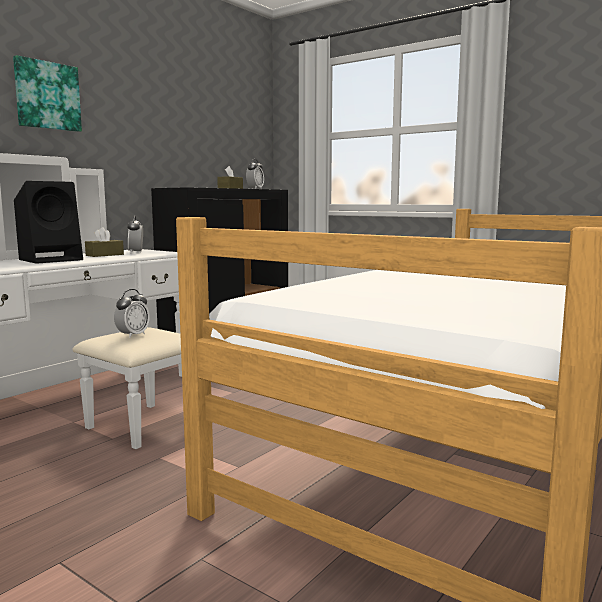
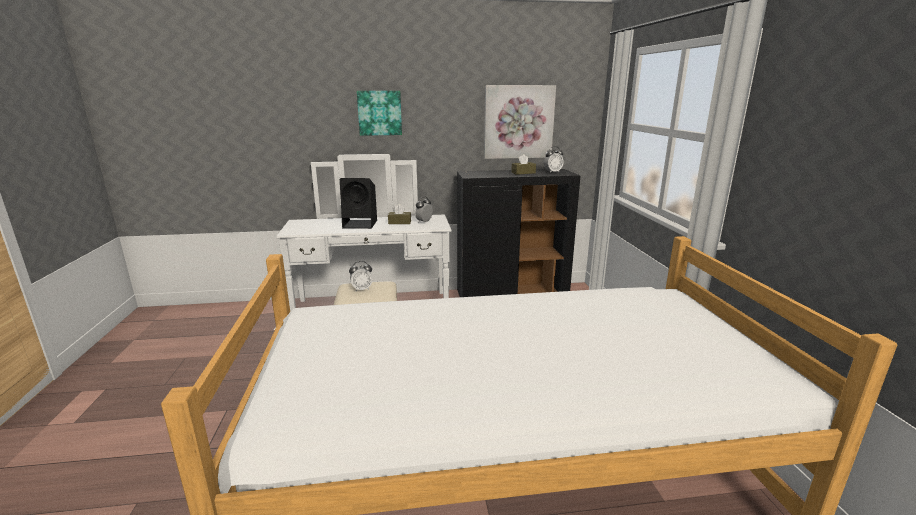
camera: 45 degrees right, 10 degrees up
none -> picture [484,85,556,159]

